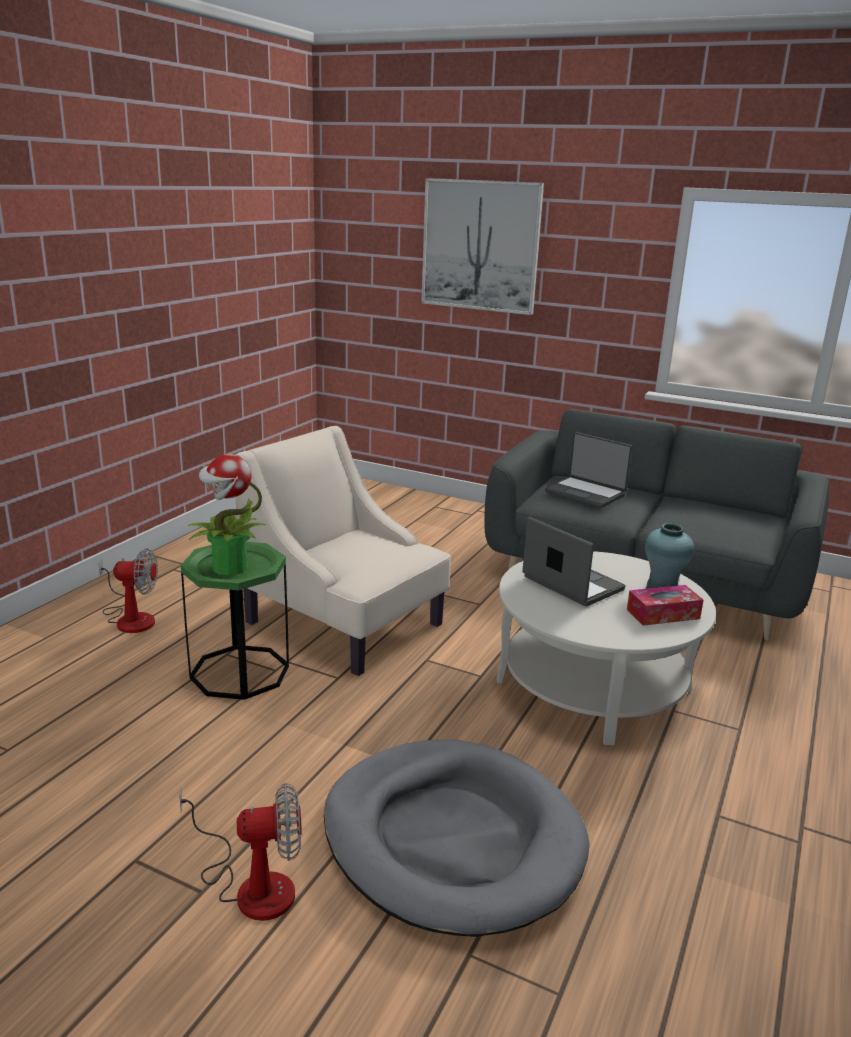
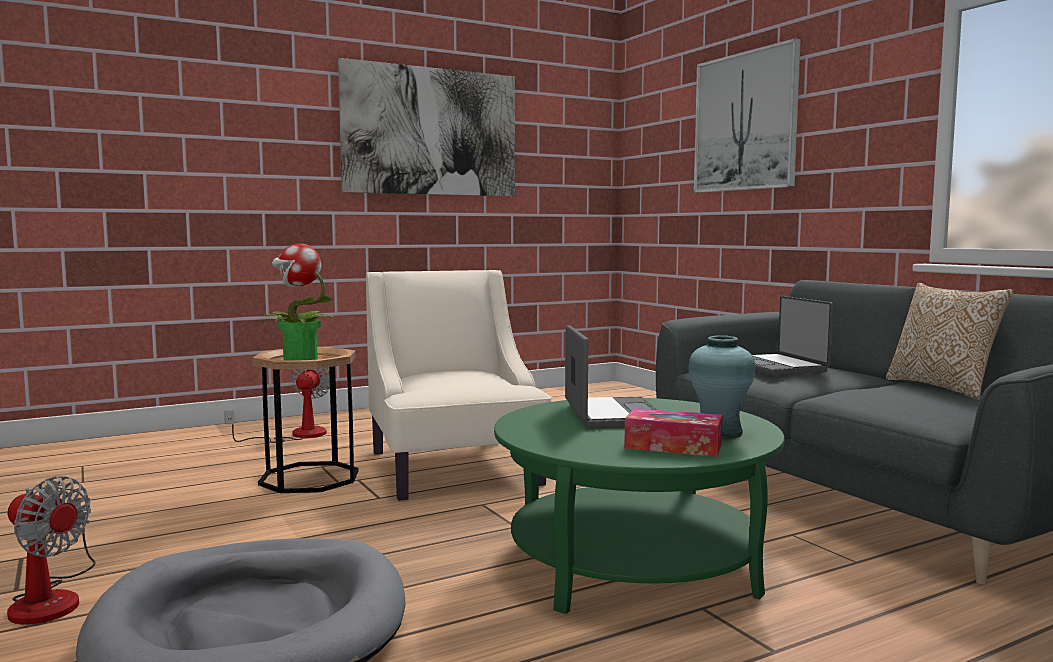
camera: 35 degrees right, 15 degrees down
fan [98,549,158,633] -> fan turned 120 degrees counterclockwise [224,367,330,443]
green side table [181,542,289,700] -> brown side table [253,347,358,493]
white coffee table [497,551,716,745] -> green coffee table [494,398,785,614]
none -> picture [338,58,515,196]
none -> pillow [886,283,1014,400]

